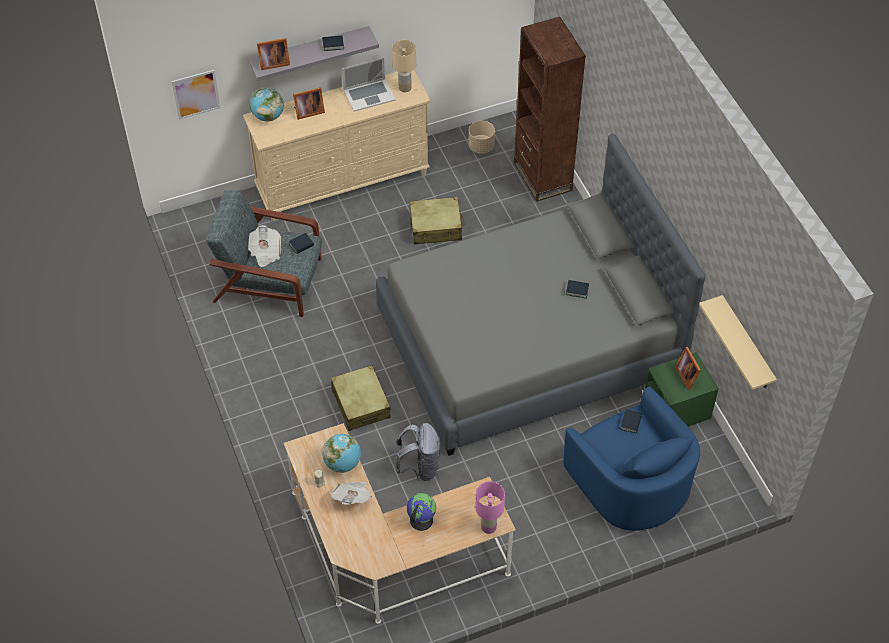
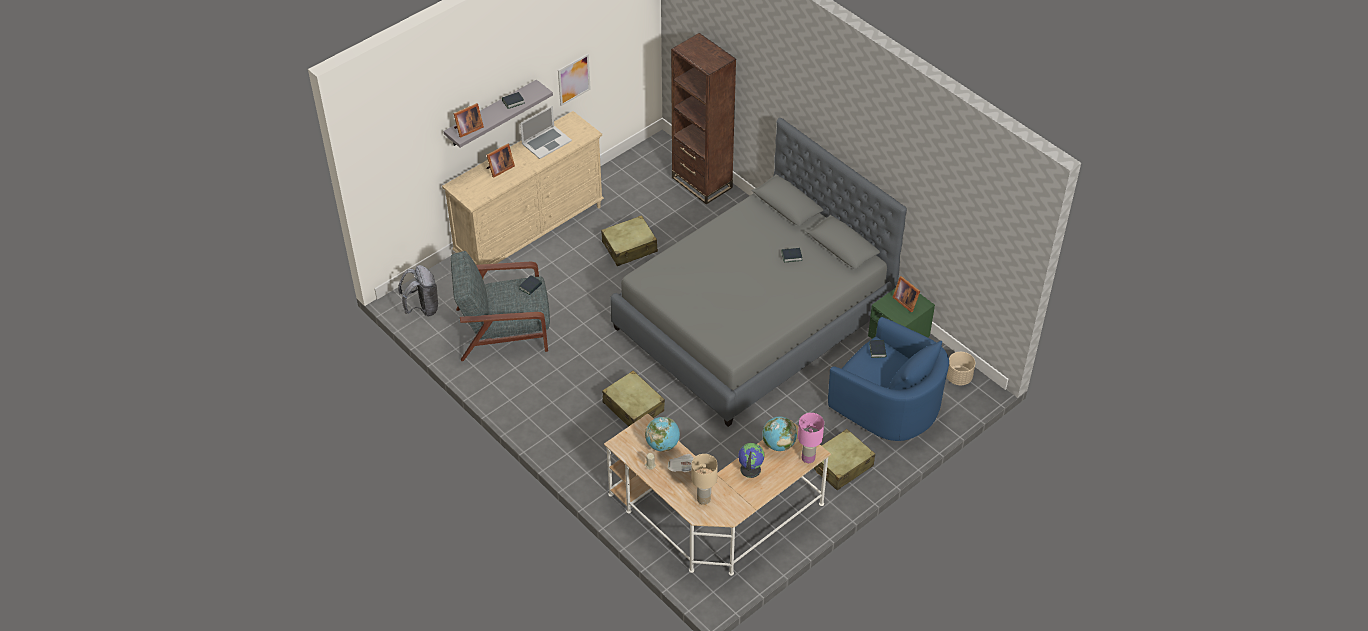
camera: 20 degrees left, 5 degrees down
picture [171,70,221,120] -> picture moved to [558,54,591,106]
newspaper [248,225,281,267] -> none
globe [250,88,284,122] -> globe moved to [762,417,797,451]
beige table lamp [392,40,416,92] -> beige table lamp moved to [691,454,718,505]
grey backpack [396,423,440,481] -> grey backpack moved to [398,265,438,317]
beige planter [468,120,495,154] -> beige planter moved to [947,352,975,385]
beige shelf [699,295,777,390] -> none
none -> beige suitcase [813,429,875,490]

